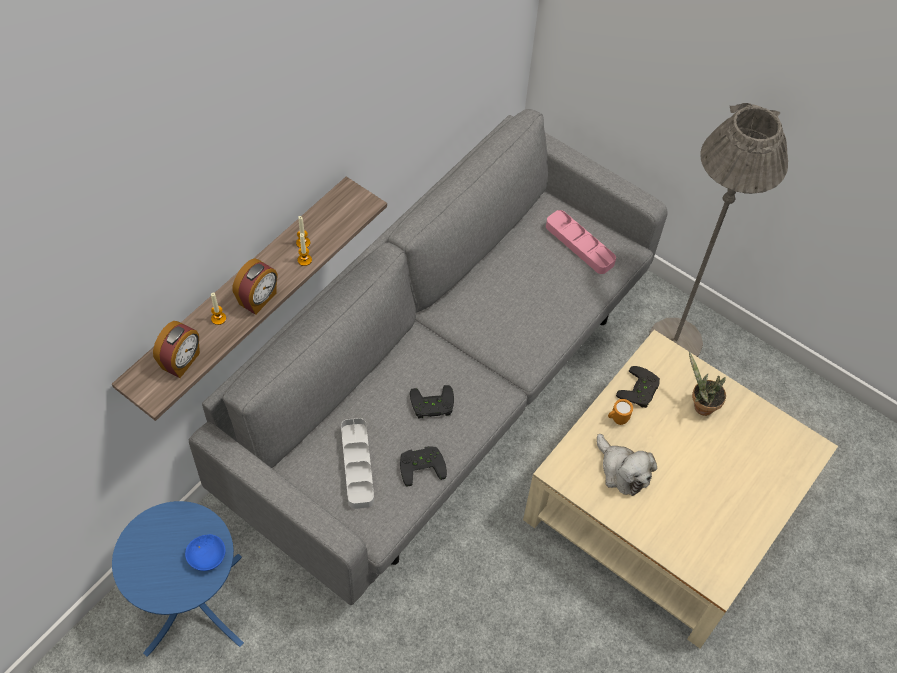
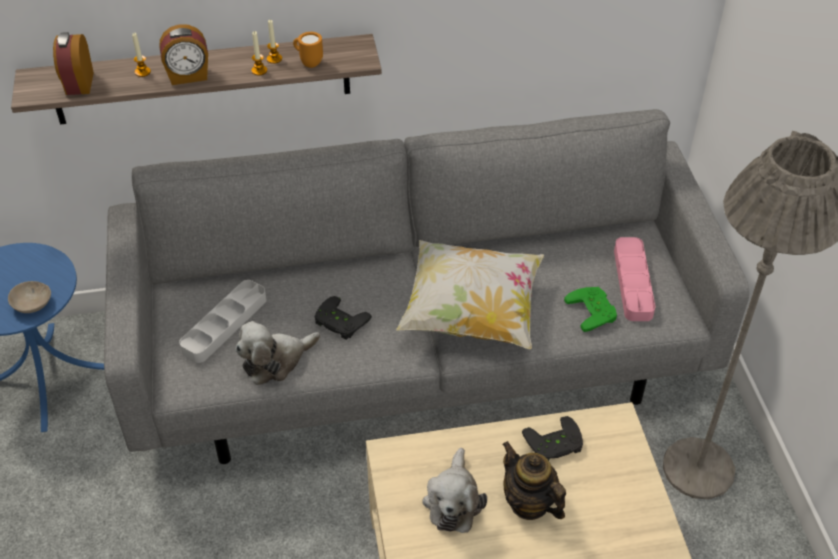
camera: 45 degrees right, 10 degrees down
alarm clock [153,321,200,378] -> alarm clock turned 105 degrees clockwise [53,32,94,95]
blue bowl [185,534,226,571] -> beige bowl [8,281,51,313]
black game controller [400,446,447,487] -> plush toy [235,321,320,385]
orange mug [608,399,633,425] -> orange mug moved to [293,32,323,68]
potted plant [689,351,726,416] -> none
none -> pillow [396,240,544,349]
none -> teapot [502,441,566,520]
none -> green game controller [564,287,617,332]

